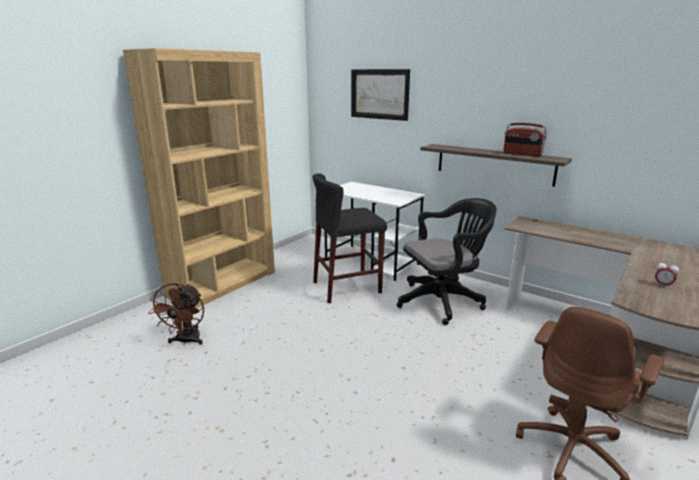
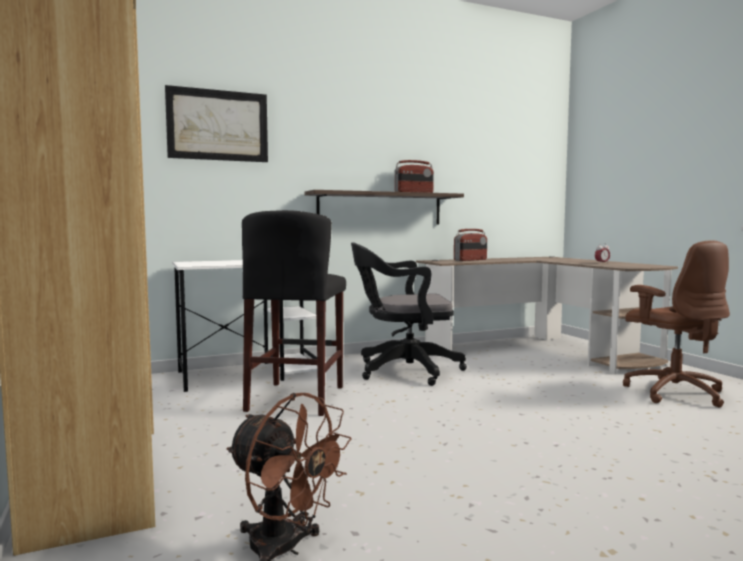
camera: 60 degrees left, 15 degrees down
black office chair [397,198,497,325] -> black office chair turned 105 degrees counterclockwise [351,243,467,386]
none -> radio [454,229,487,261]

